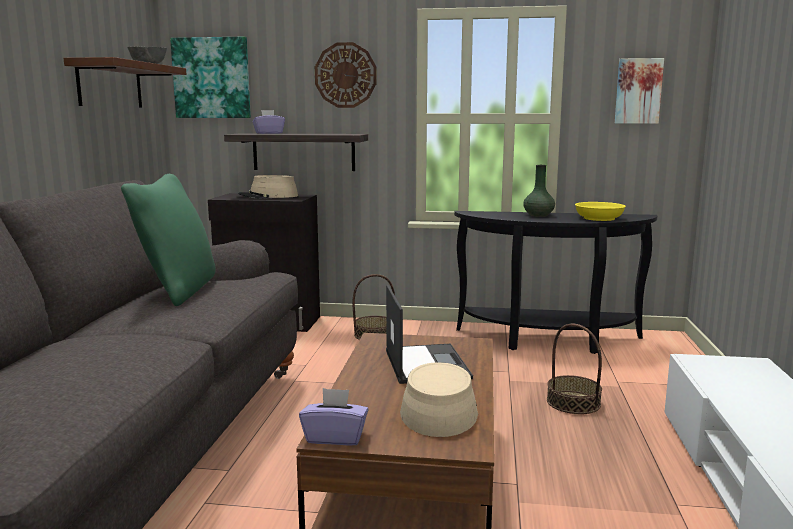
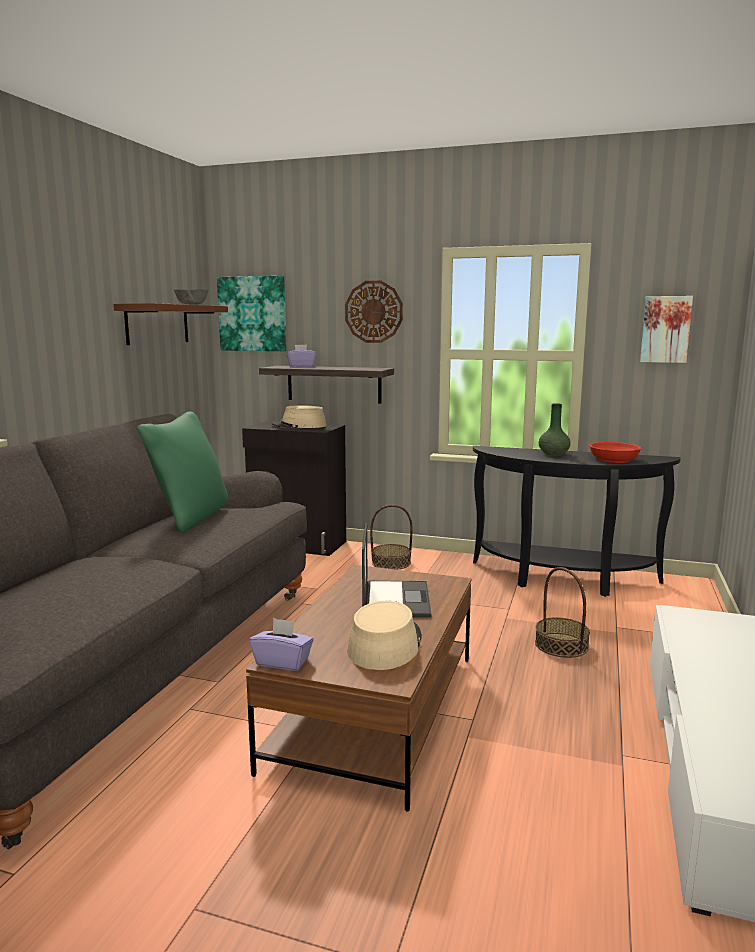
camera: 10 degrees right, 0 degrees up
yellow bowl [575,202,626,221] -> red bowl [589,442,641,463]

